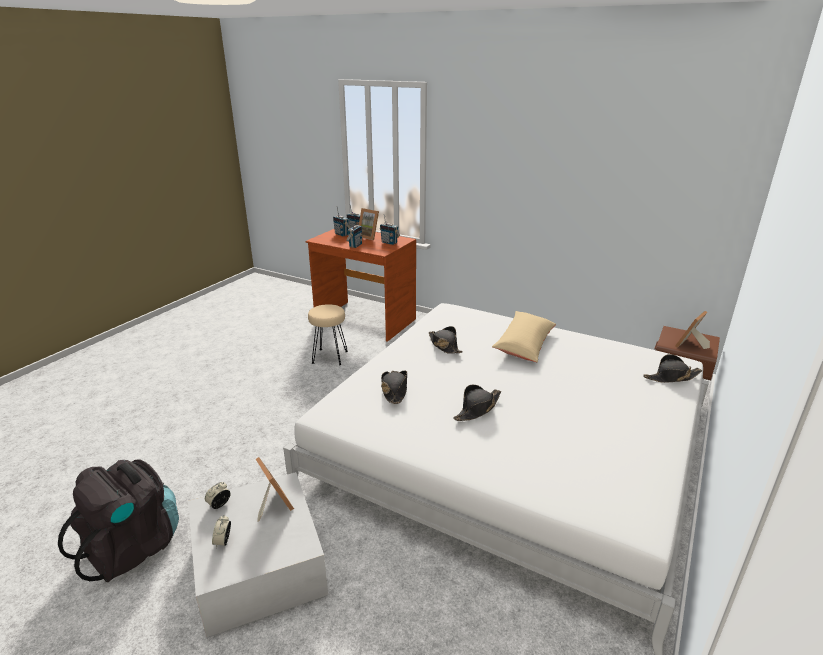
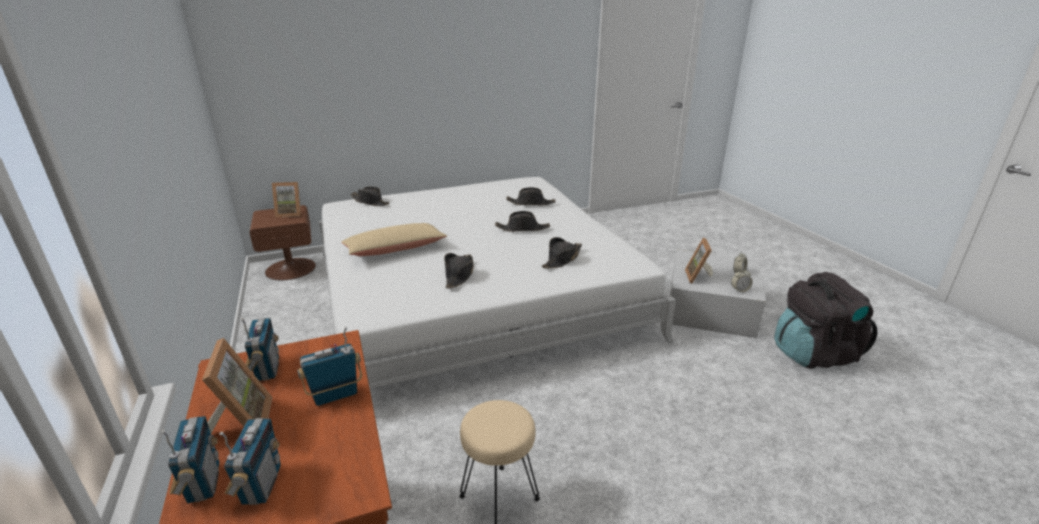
camera: 140 degrees left, 0 degrees up
none -> black hat [506,187,556,205]

